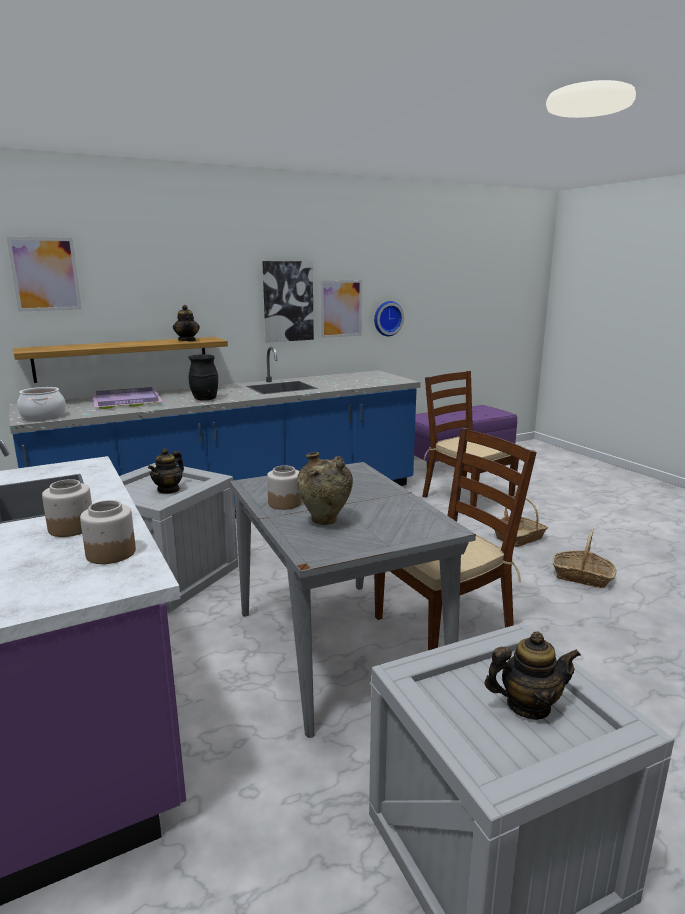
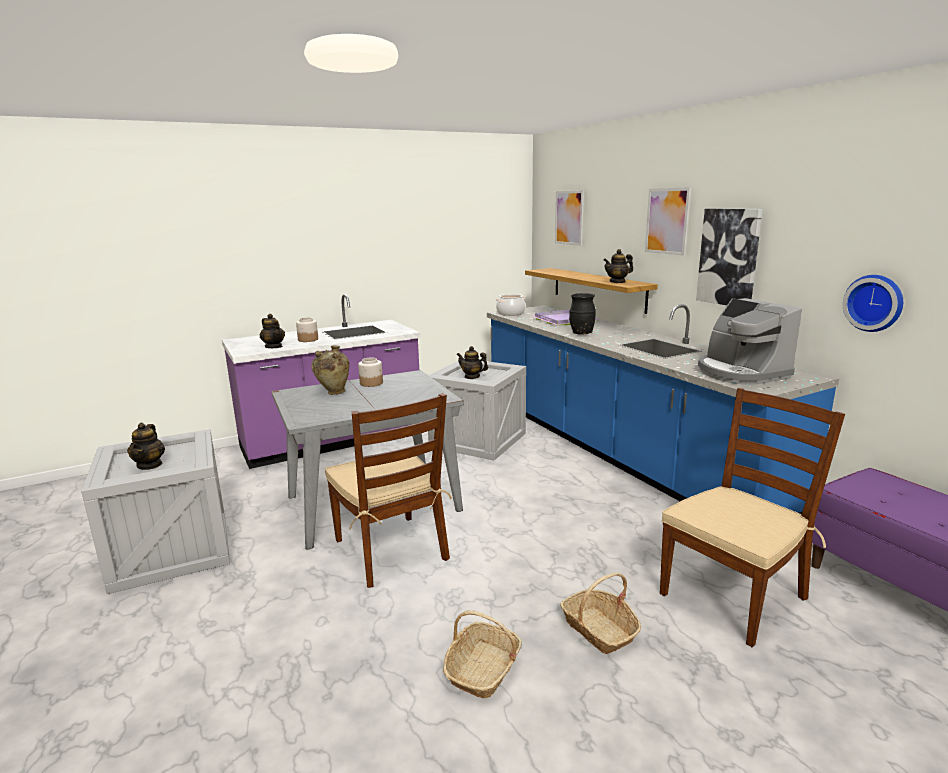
camera: 90 degrees right, 0 degrees up
jar [80,500,136,564] -> teapot [260,314,285,348]
picture [320,280,362,338] -> picture moved to [645,187,691,256]
none -> coffee machine [698,298,802,384]

